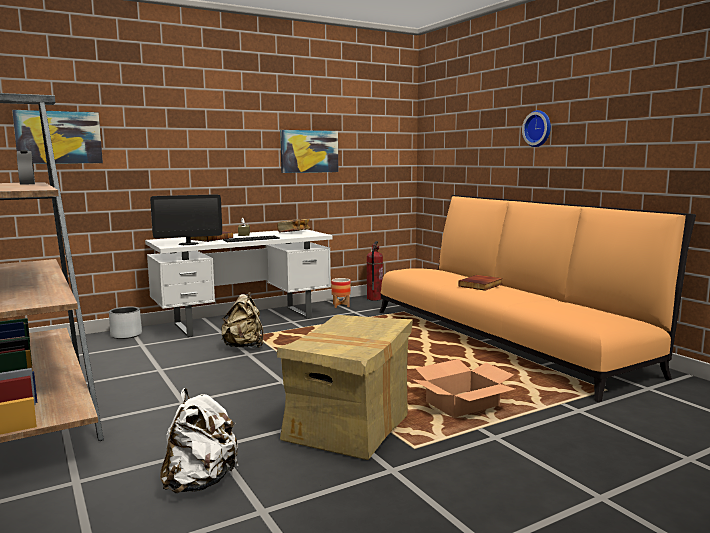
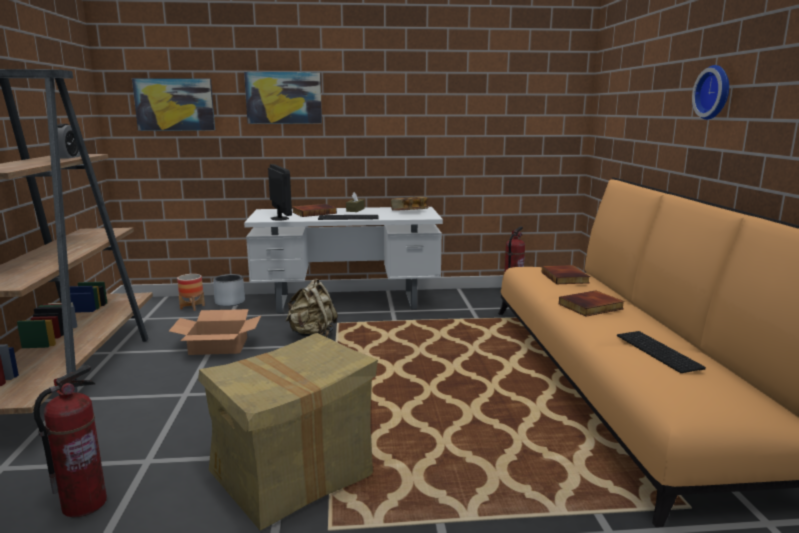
camera: 25 degrees right, 5 degrees up
monitor [150,194,222,245] -> monitor turned 120 degrees counterclockwise [268,164,292,221]
white backpack [160,388,239,493] -> fire extinguisher [34,365,107,517]
picture [280,130,338,173] -> picture moved to [244,72,322,124]
planter [331,278,351,308] -> planter moved to [177,274,205,311]
cardboard box [412,359,515,418] -> cardboard box moved to [169,309,261,355]
none -> book [542,265,590,284]
none -> keyboard [617,331,706,373]

